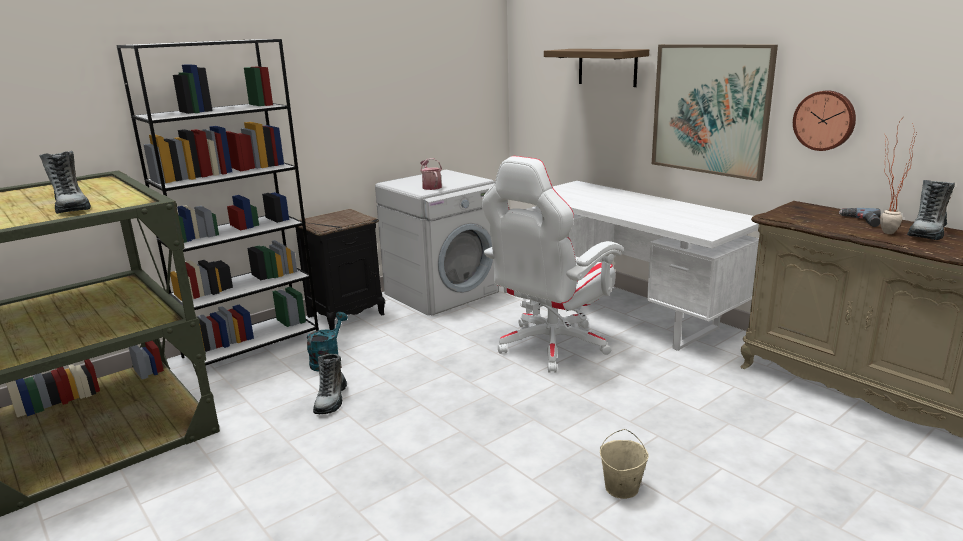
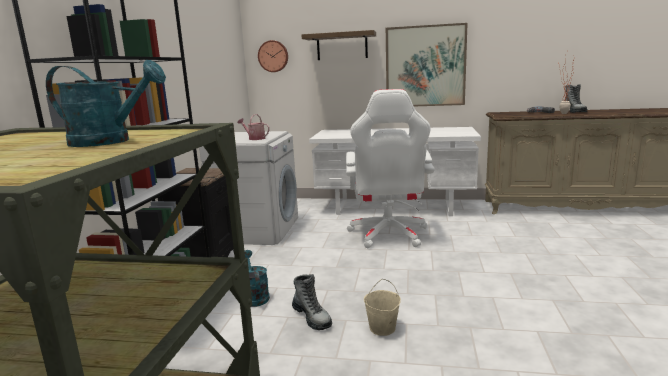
camera: 40 degrees left, 5 degrees down
boot [40,151,91,214] -> turquoise watering can [46,60,166,147]
beige bucket [600,429,649,499] -> beige bucket moved to [364,279,401,336]
wall clock [793,91,856,151] -> wall clock moved to [258,40,288,72]

